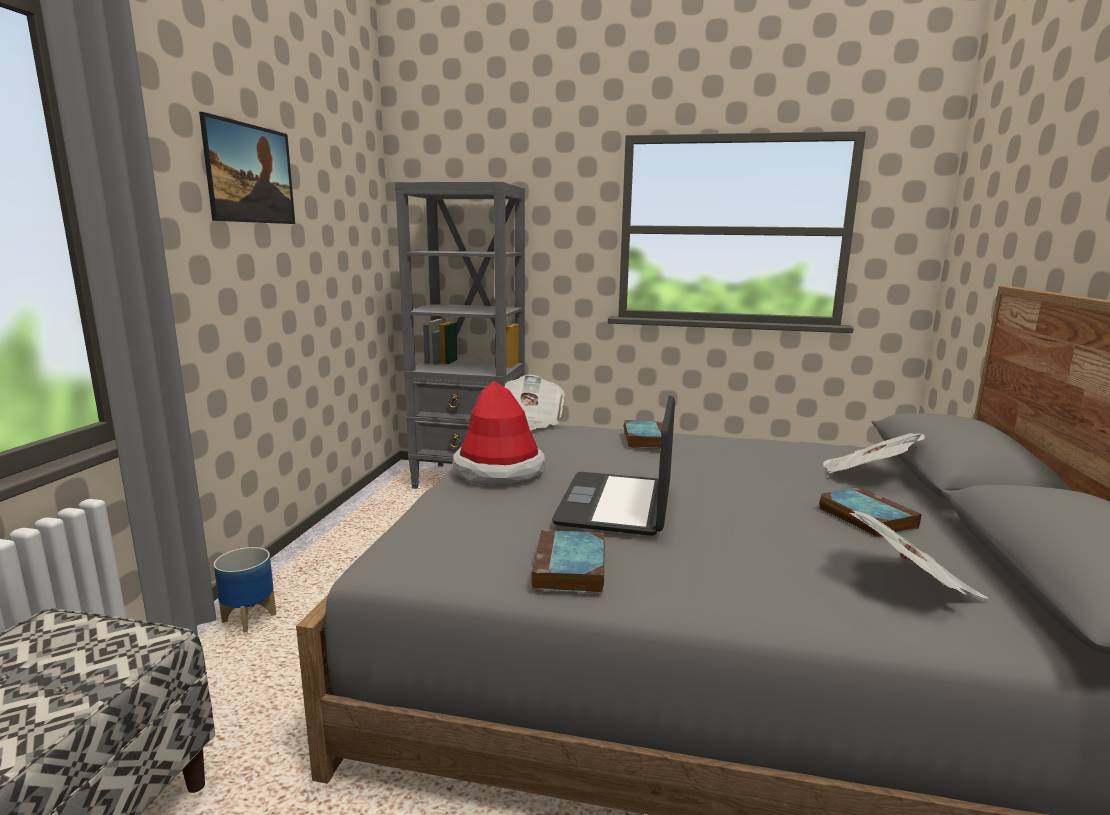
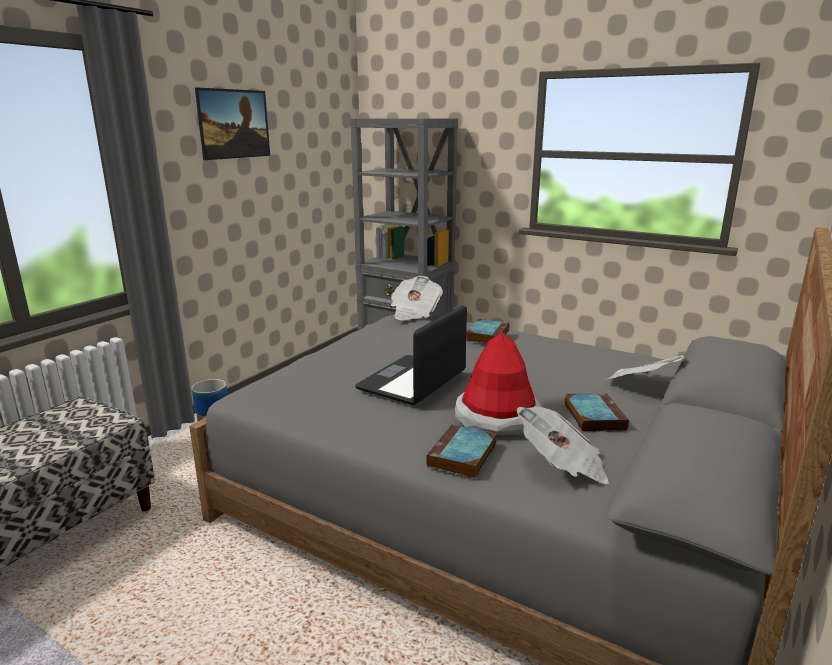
camera: 20 degrees right, 5 degrees up
hat [452,381,546,486] -> hat moved to [455,332,542,436]
book [531,530,605,594] -> book moved to [427,424,497,479]

